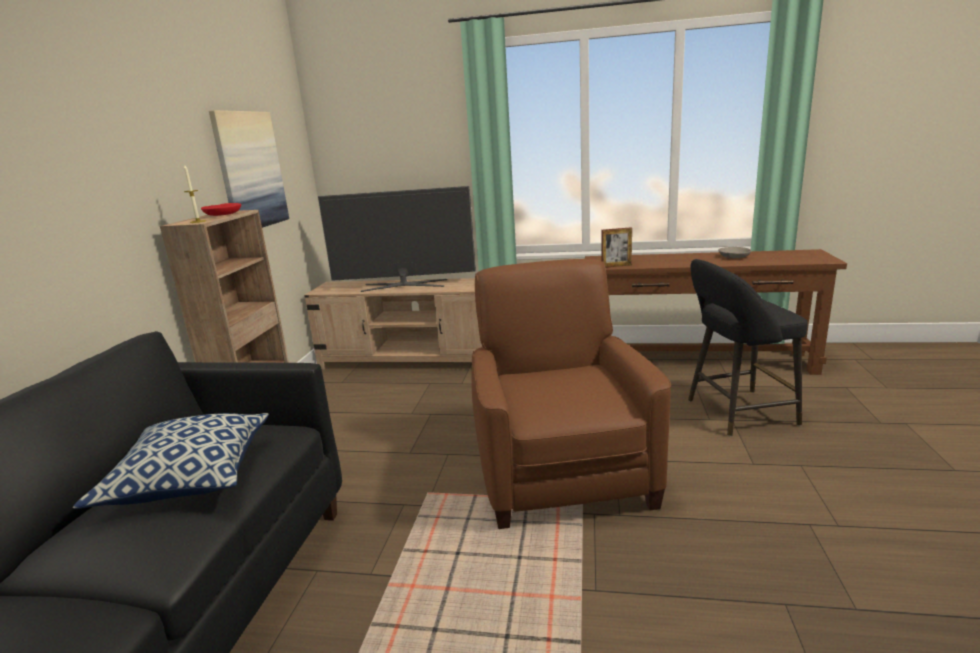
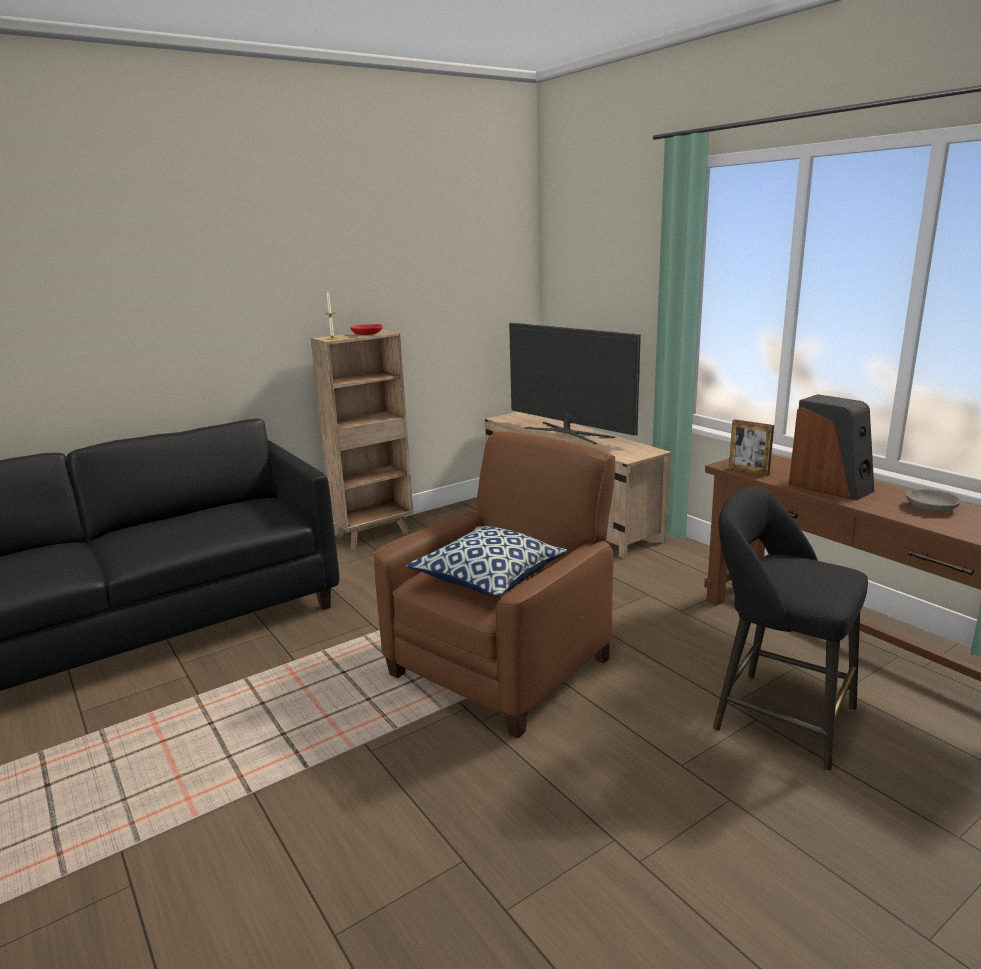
camera: 45 degrees right, 0 degrees up
pillow [73,413,269,509] -> pillow moved to [406,526,567,597]
picture [209,110,289,228] -> none
none -> speaker [789,394,874,500]

